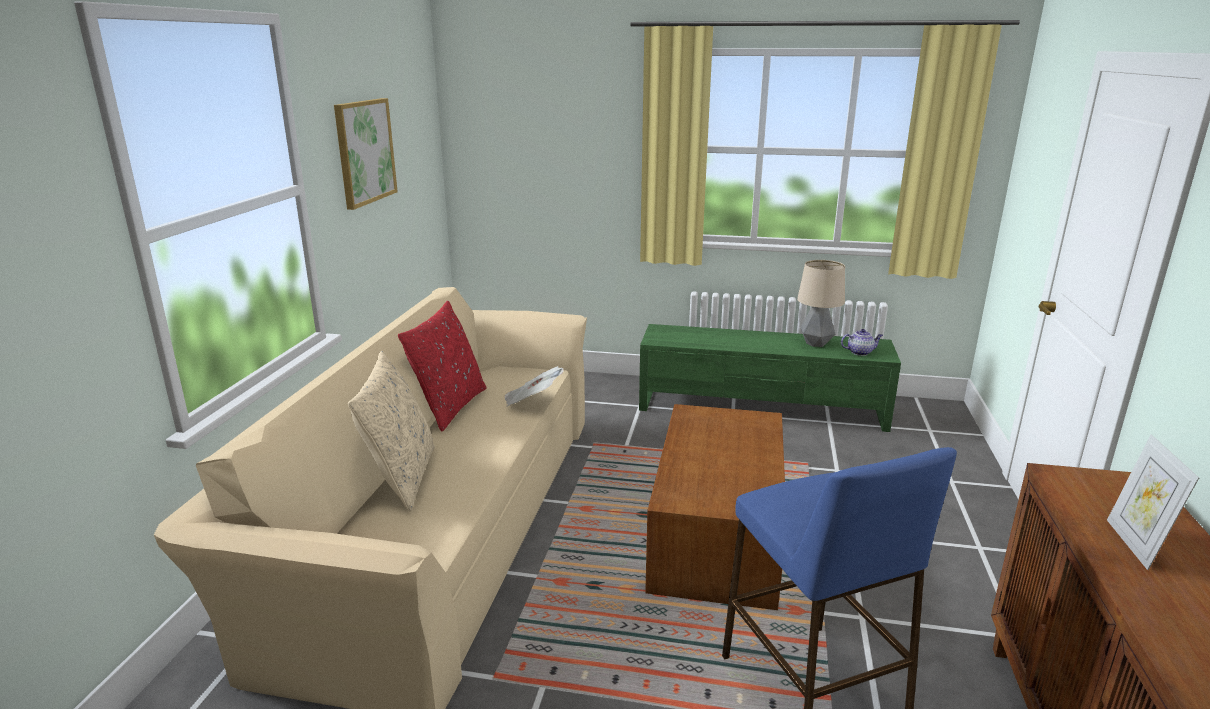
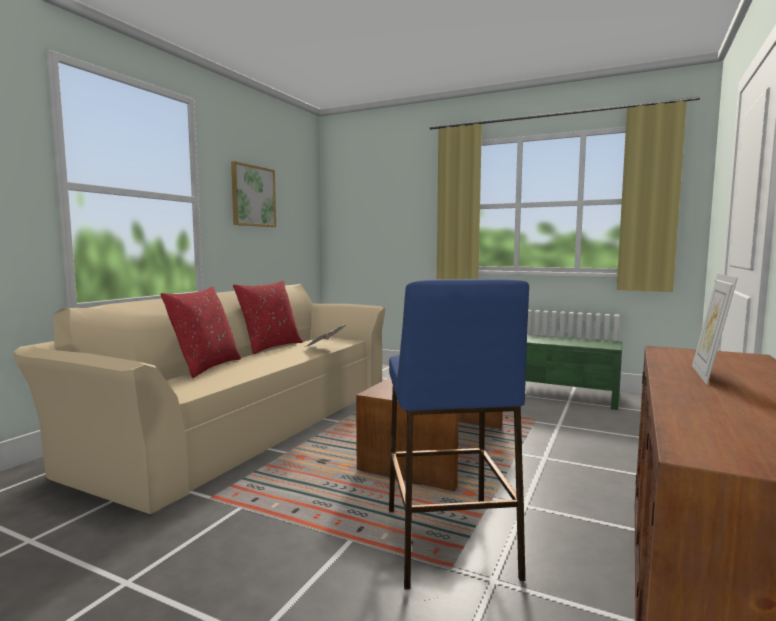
camera: 15 degrees right, 15 degrees down
beige pillow [348,351,435,511] -> red pillow [161,286,241,378]
table lamp [797,260,845,347] -> none
teapot [841,329,883,356] -> none

